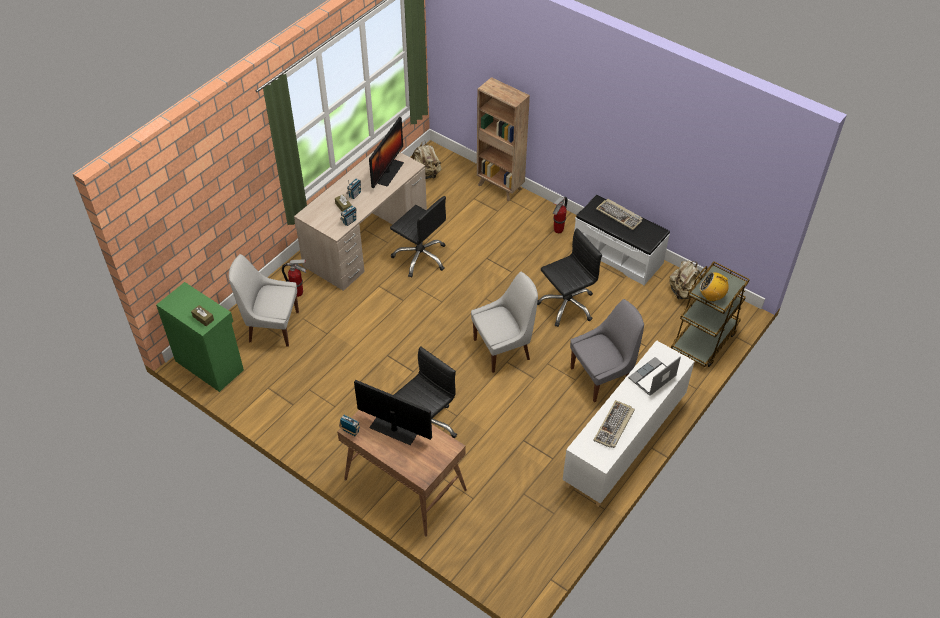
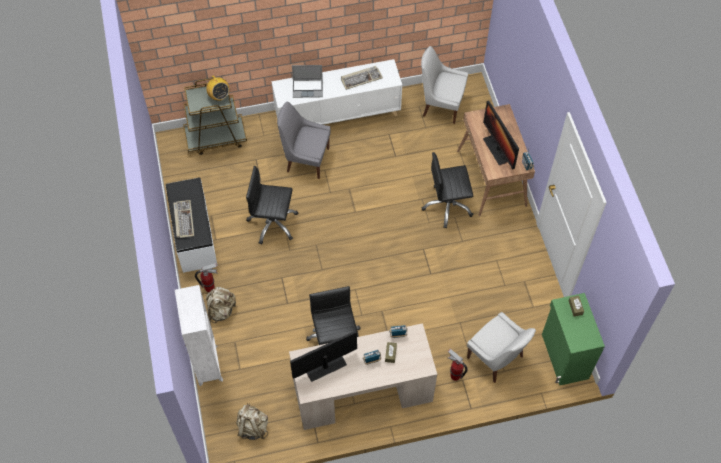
camera: 140 degrees left, 10 degrees up
white chair [471,272,538,373] -> white chair moved to [421,46,468,124]
brown bookcase [477,77,530,201] -> white bookcase [175,285,224,386]
beige backpack [669,261,702,299] -> beige backpack moved to [206,287,236,323]

